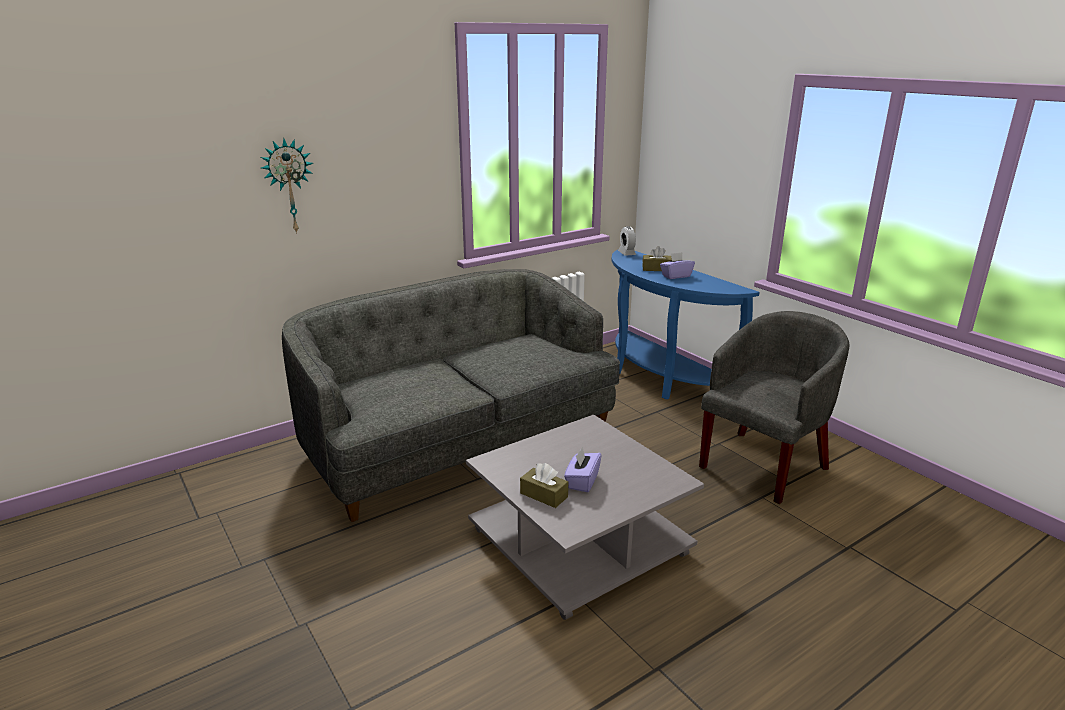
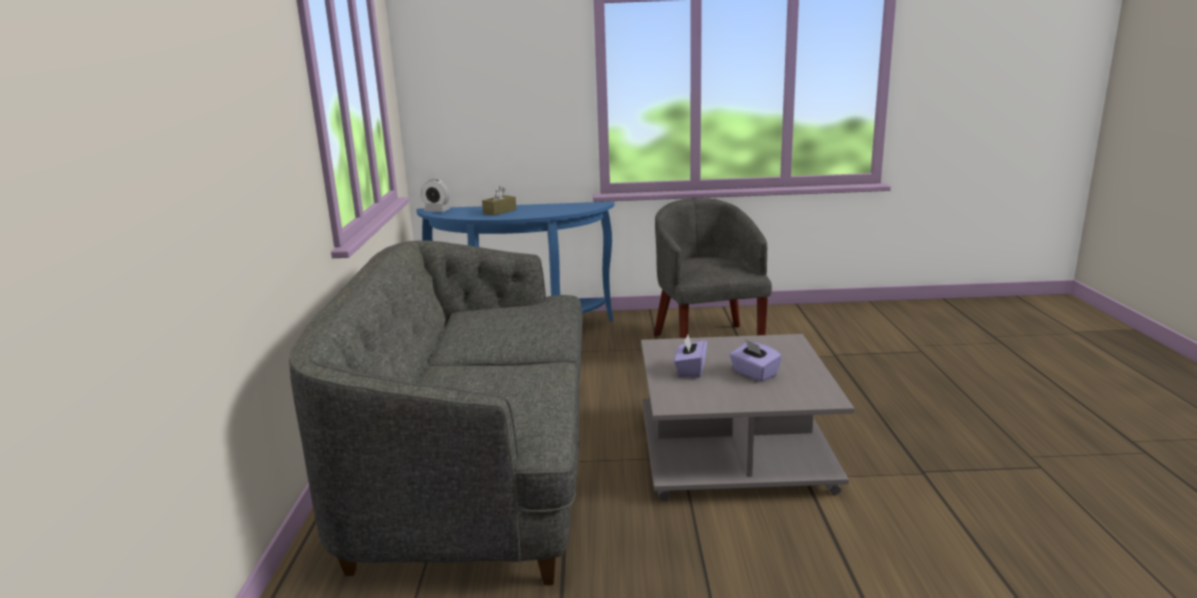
camera: 55 degrees left, 5 degrees down
wall clock [261,138,313,234] -> none
brown tissue box [520,463,568,508] -> none
purple tissue box [660,252,695,279] -> purple tissue box moved to [674,335,707,378]

